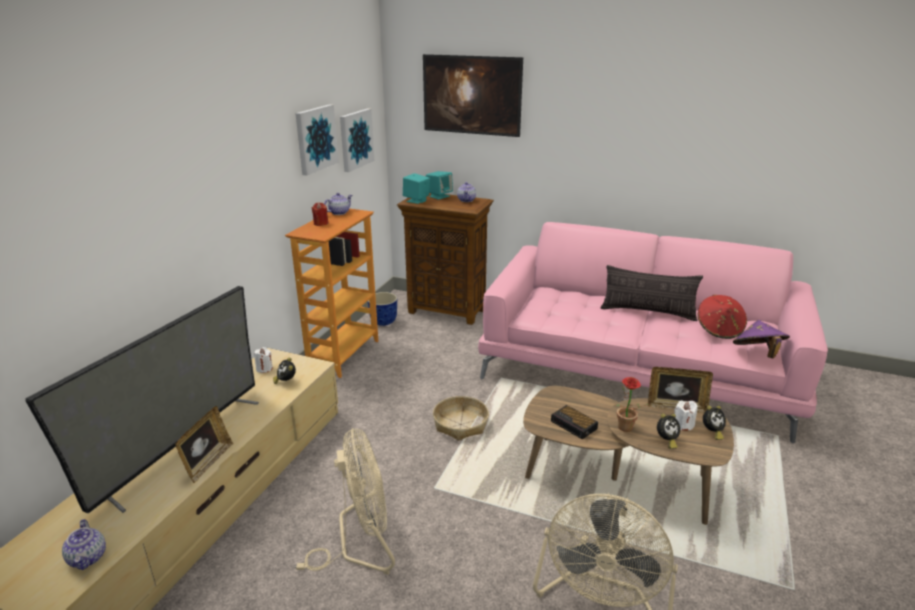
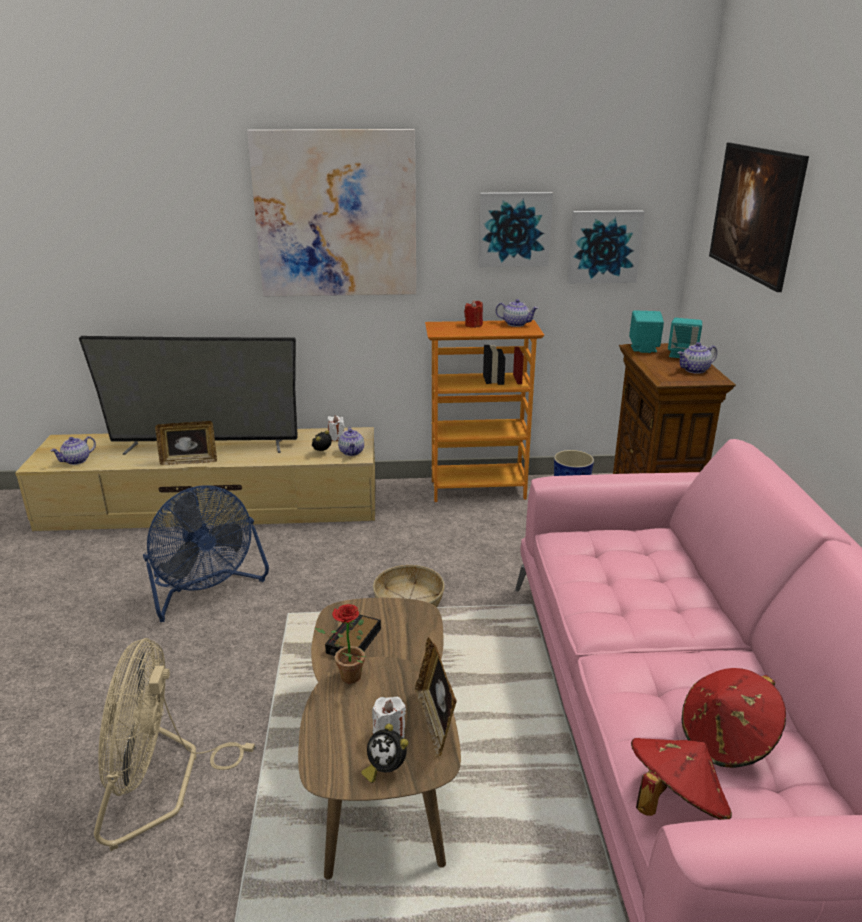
camera: 65 degrees right, 0 degrees up
beige fan [294,428,395,575] -> blue fan [143,485,269,622]
pillow [600,265,703,321] -> none
alarm clock [657,414,680,449] -> none
purple hat [733,320,790,359] -> red hat [631,738,732,820]
none -> picture [247,129,416,296]
none -> teapot [338,427,364,456]

